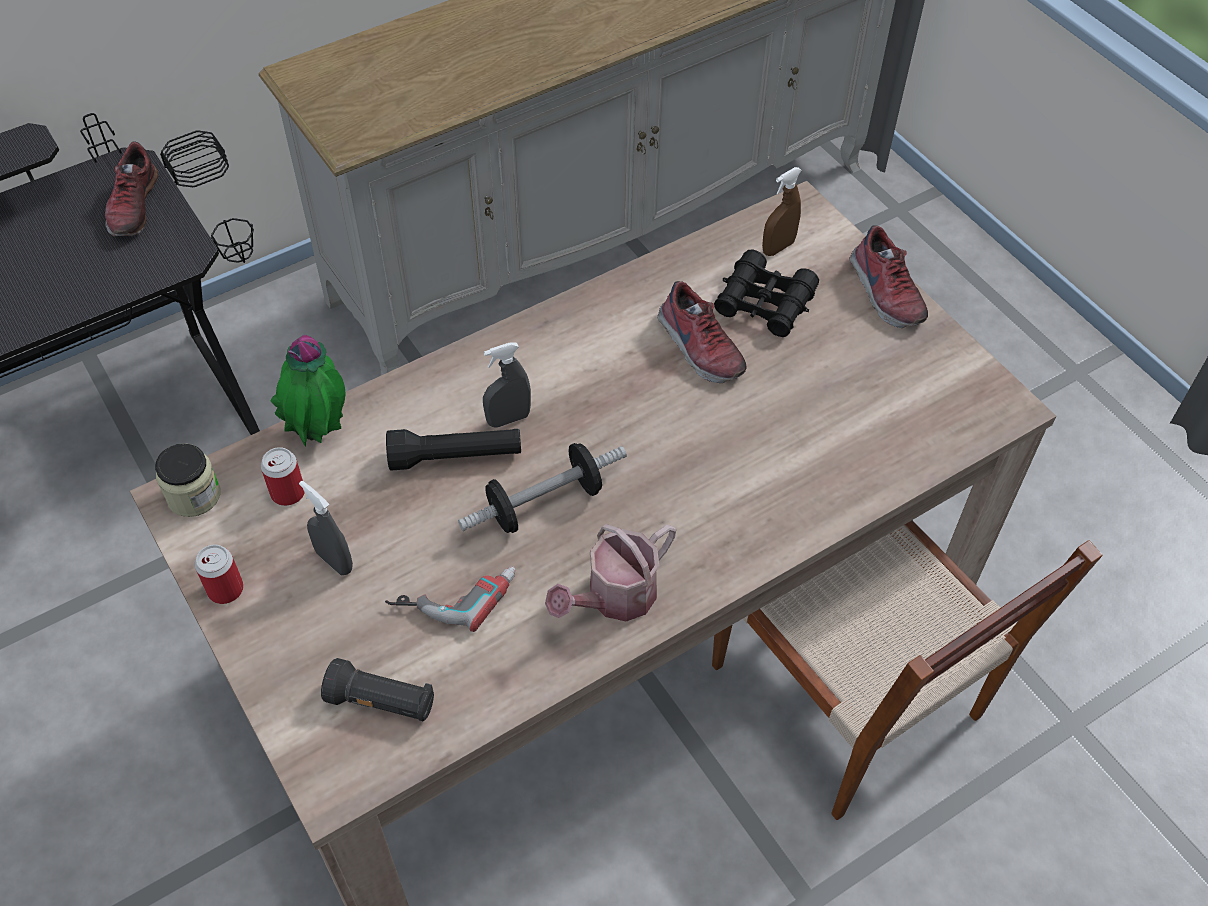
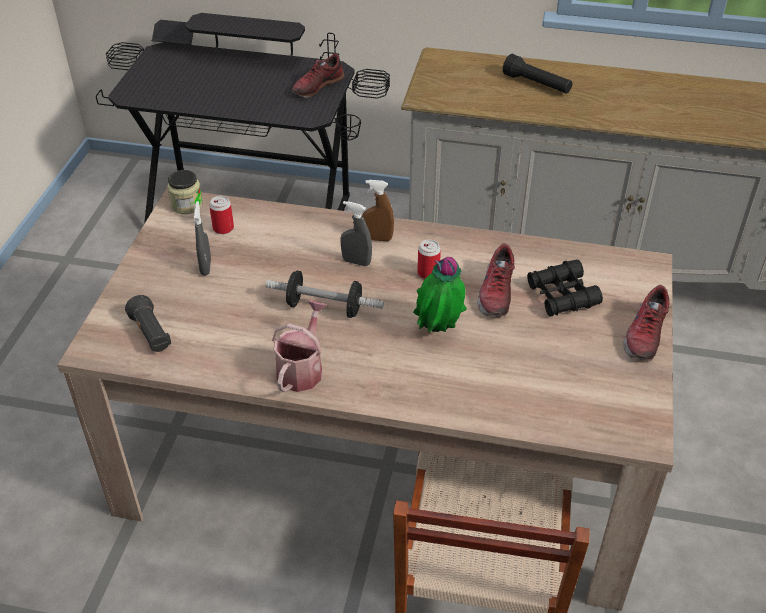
camera: 45 degrees right, 10 degrees down
can [194,544,244,604] -> can moved to [417,239,441,279]
potted plant [270,334,345,447] -> potted plant moved to [413,257,467,333]
power drill [385,566,515,632] -> none
black flashlight [386,429,521,471] -> black flashlight moved to [503,54,572,94]
watering can [545,524,676,621] -> watering can turned 105 degrees clockwise [272,300,328,392]
brown spray bottle [762,167,802,256] -> brown spray bottle moved to [362,180,394,241]

